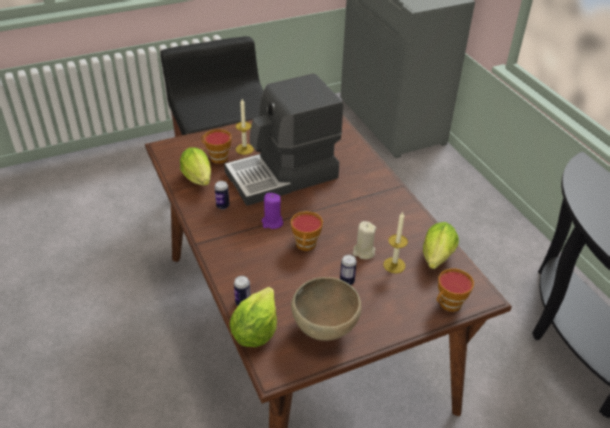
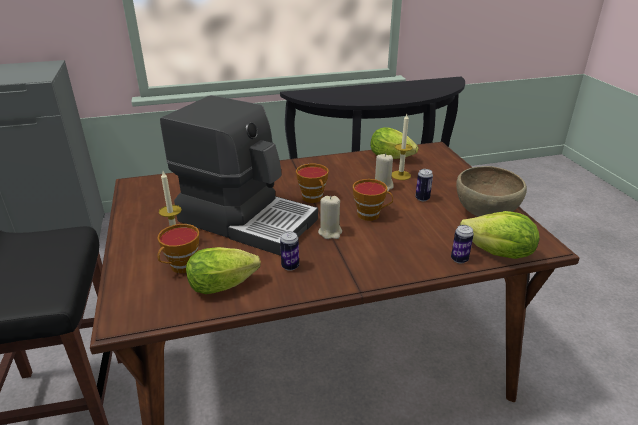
camera: 80 degrees left, 10 degrees down
coffee machine [224,73,343,206] -> coffee machine turned 45 degrees counterclockwise [160,95,318,256]
purple candle [262,193,283,229] -> beige candle [318,196,342,239]
cup [437,268,474,312] -> cup moved to [296,164,329,203]

